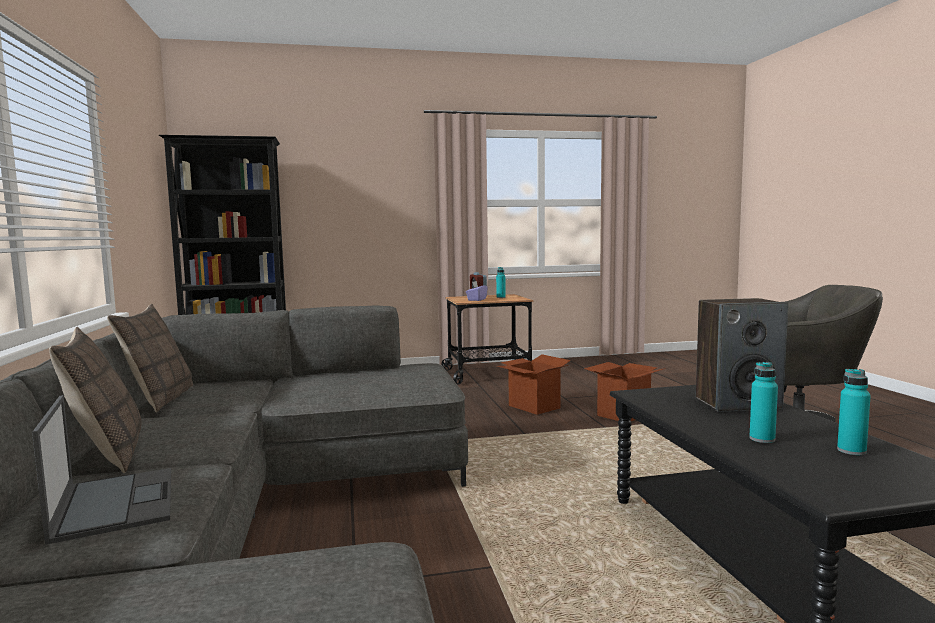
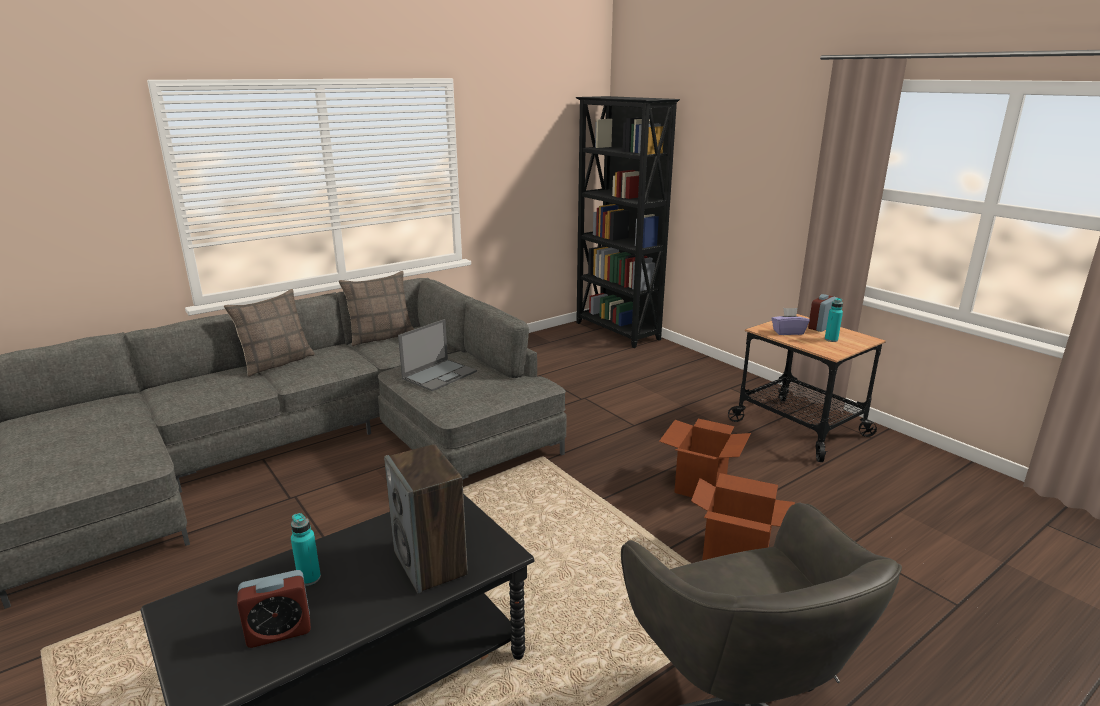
camera: 65 degrees right, 15 degrees up
laptop [32,395,171,545] -> laptop moved to [398,319,477,391]
turquoise bottle [837,369,871,455] -> alarm clock [237,570,311,648]

